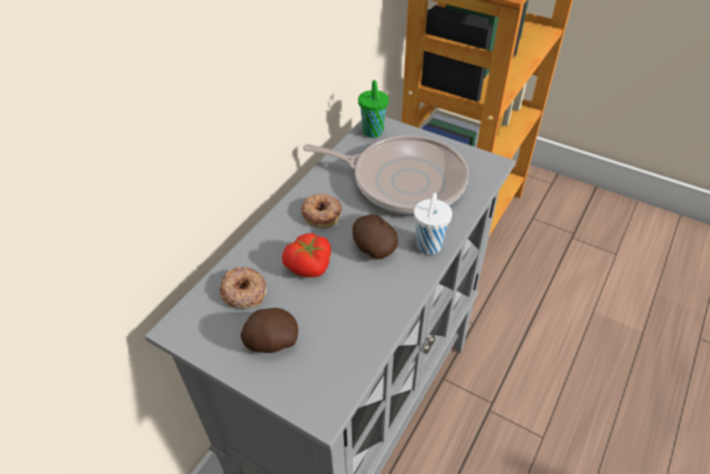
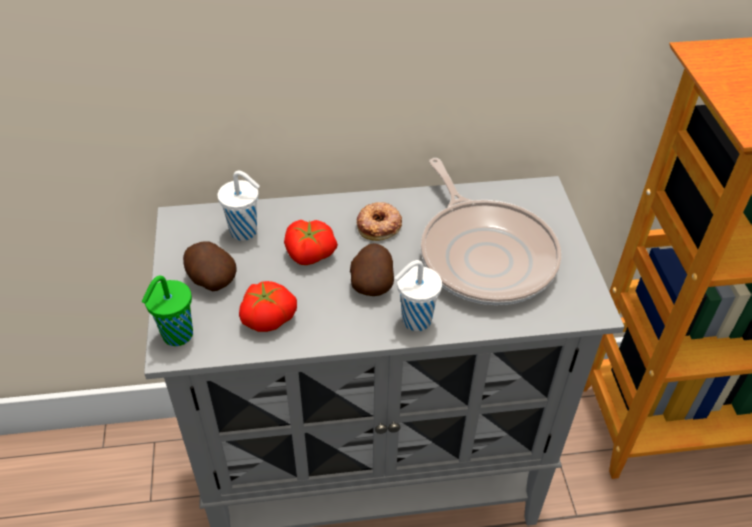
camera: 50 degrees right, 0 degrees up
donut [220,267,267,309] -> white cup [217,171,260,241]
green cup [358,80,389,138] -> green cup moved to [142,276,193,346]
none -> tomato [239,281,297,332]

